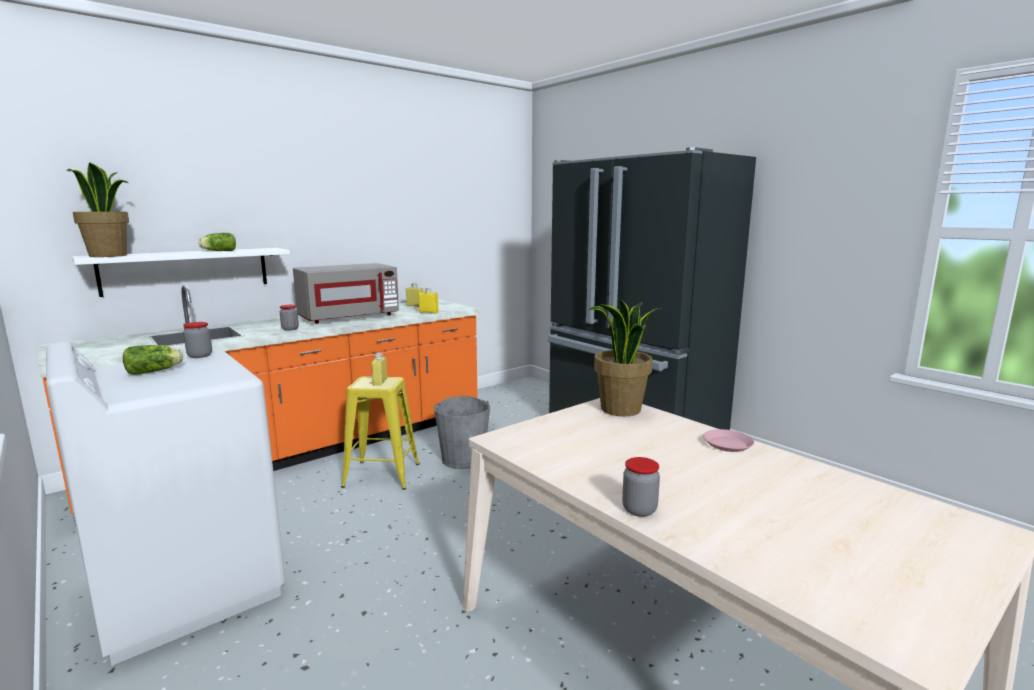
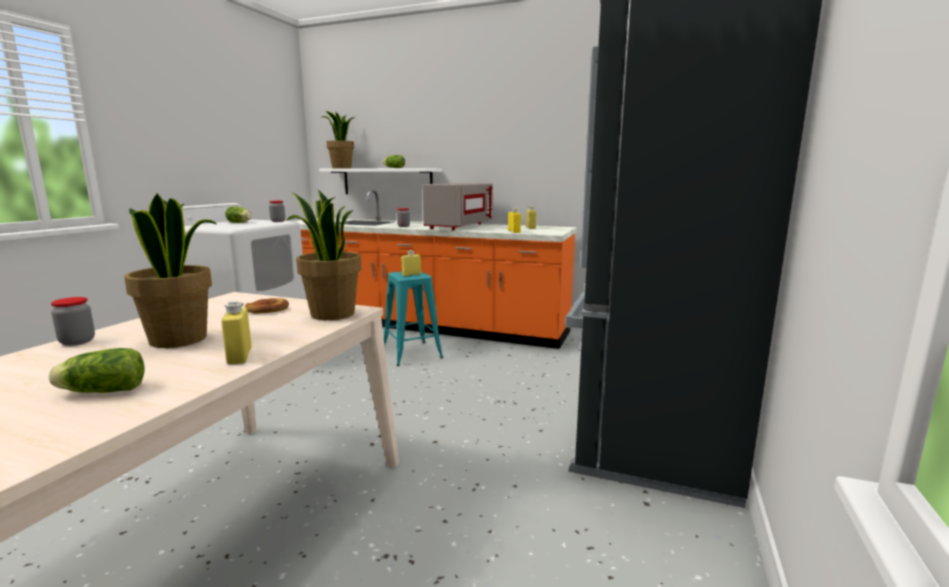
camera: 60 degrees right, 0 degrees up
grey microwave [293,263,399,324] -> grey microwave turned 90 degrees counterclockwise [423,183,493,230]
yellow stool [341,376,419,490] -> turquoise stool [384,271,443,366]
grey bucket [434,395,490,469] -> none
pink plate [703,429,754,452] -> yellow bottle [221,300,252,365]
none -> lettuce [49,348,145,393]
none -> potted plant [124,194,217,348]
none -> bread [245,298,289,314]

